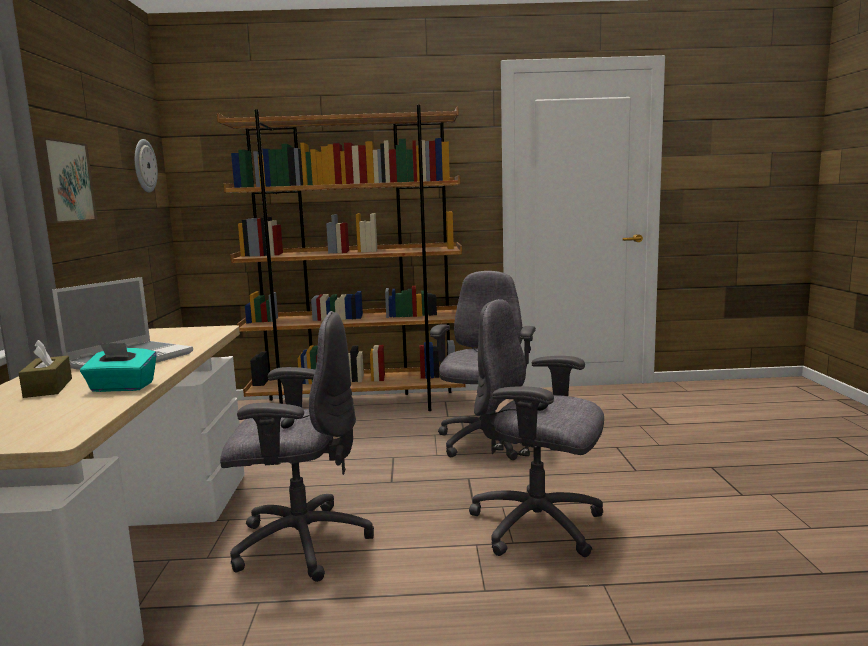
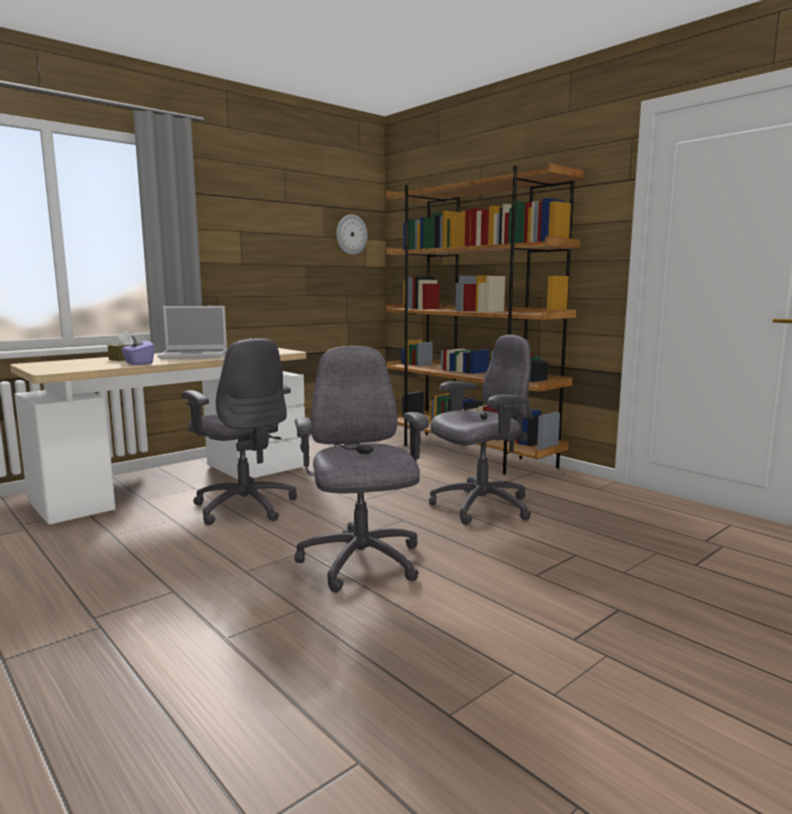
camera: 50 degrees right, 0 degrees up
picture [34,137,97,223] -> none
turquoise tissue box [80,343,156,392] -> purple tissue box [121,335,154,365]

